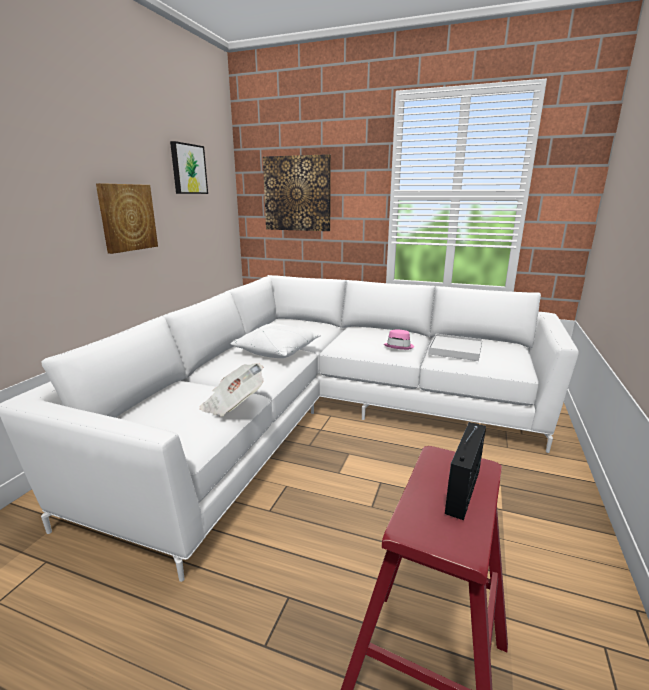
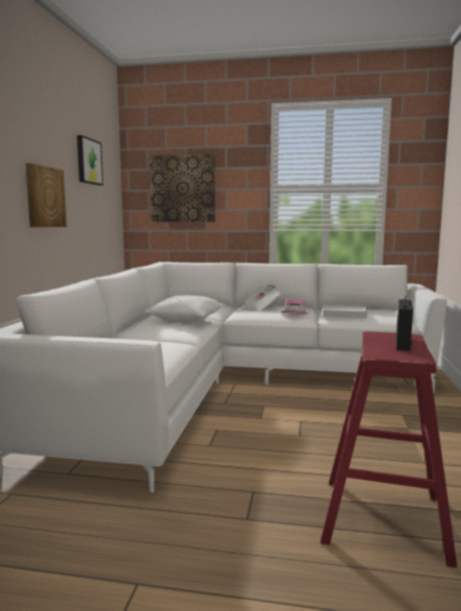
camera: 10 degrees left, 10 degrees down
newspaper [200,363,264,417] -> newspaper moved to [241,285,281,311]

